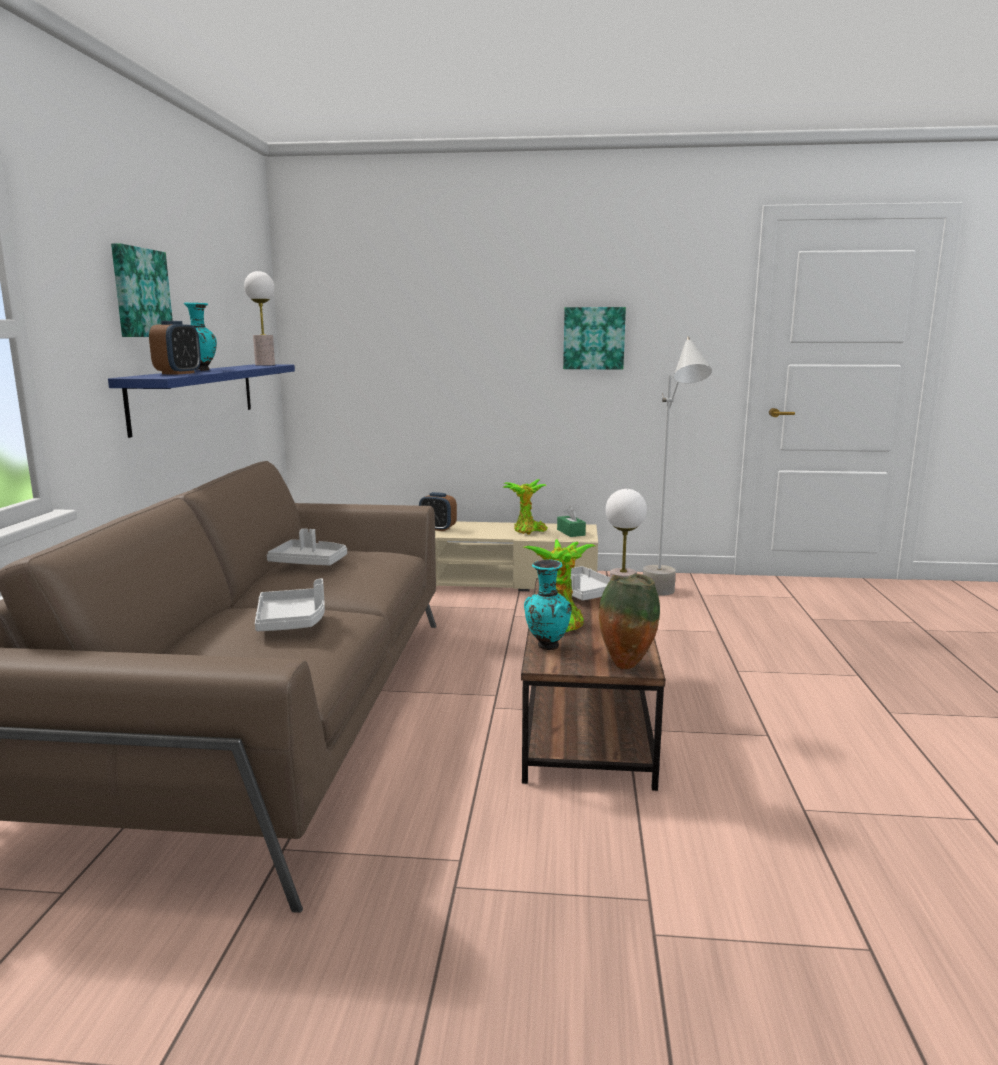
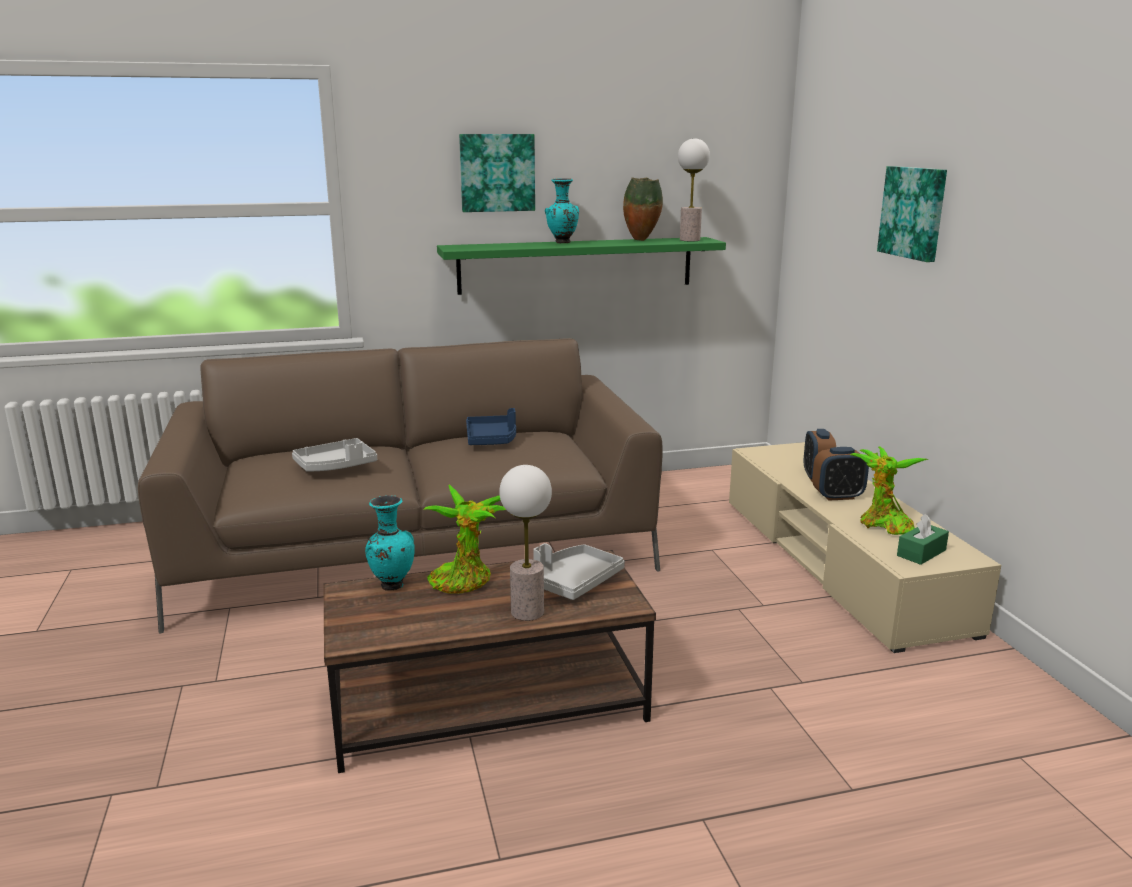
camera: 70 degrees right, 5 degrees up
blue shelf [108,364,295,438] -> green shelf [437,237,726,295]
alarm clock [149,321,201,375] -> alarm clock moved to [812,447,869,501]
grey tray [267,528,347,565] -> blue tray [466,408,516,445]
picture [563,307,626,370] -> picture moved to [877,166,947,262]
vase [599,573,660,669] -> vase moved to [623,177,663,241]
grey floor lamp [643,336,712,595] -> none

